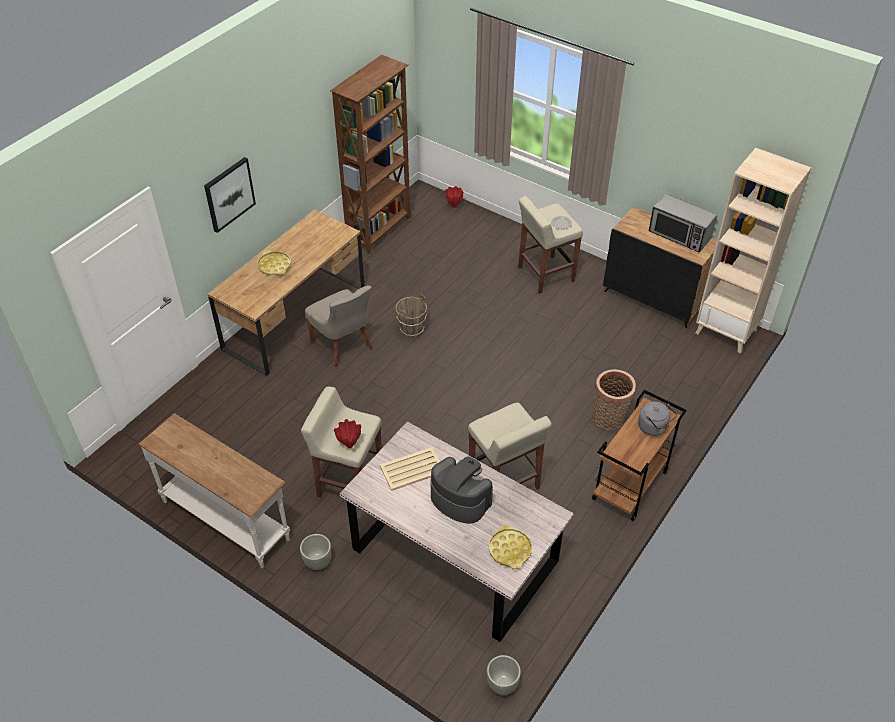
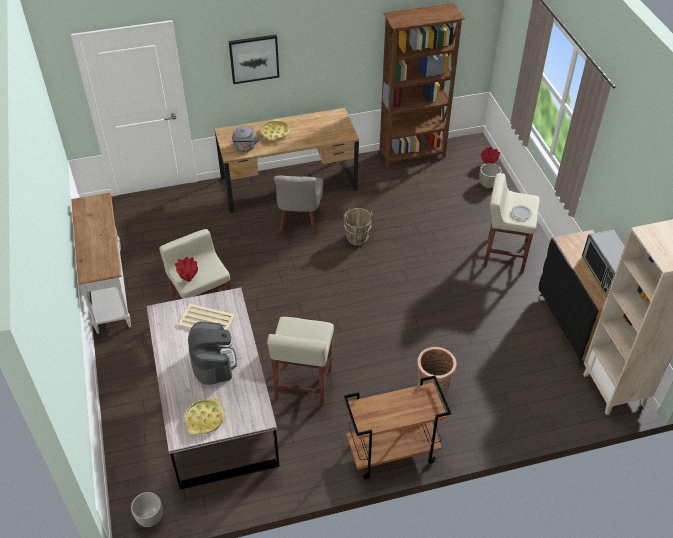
camera: 40 degrees right, 0 degrees up
grey planter [300,534,331,570] -> grey planter moved to [479,163,502,188]
grey kettle [638,402,677,436] -> grey kettle moved to [232,126,260,152]

